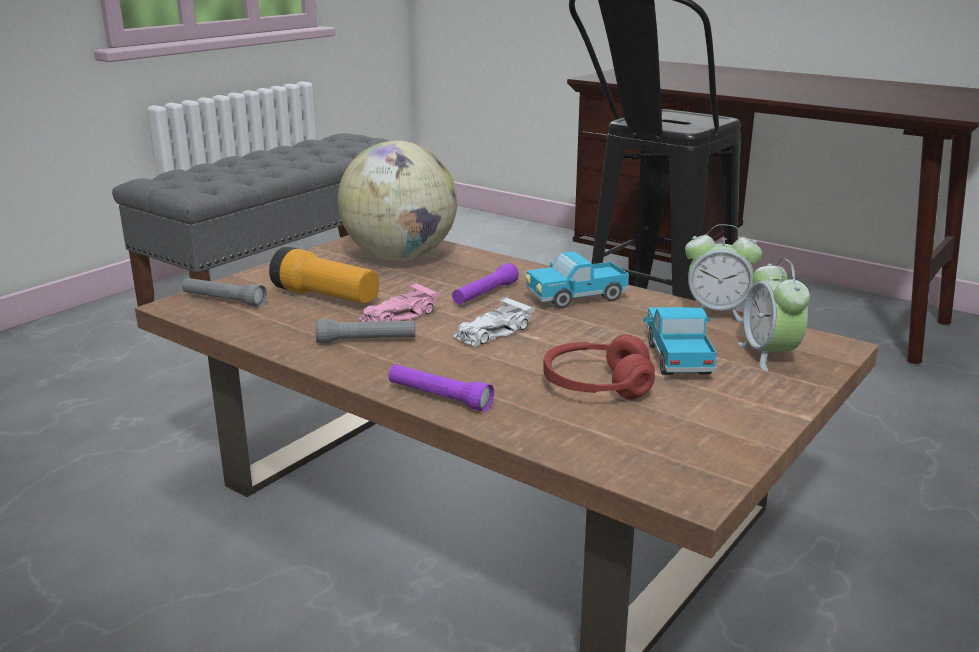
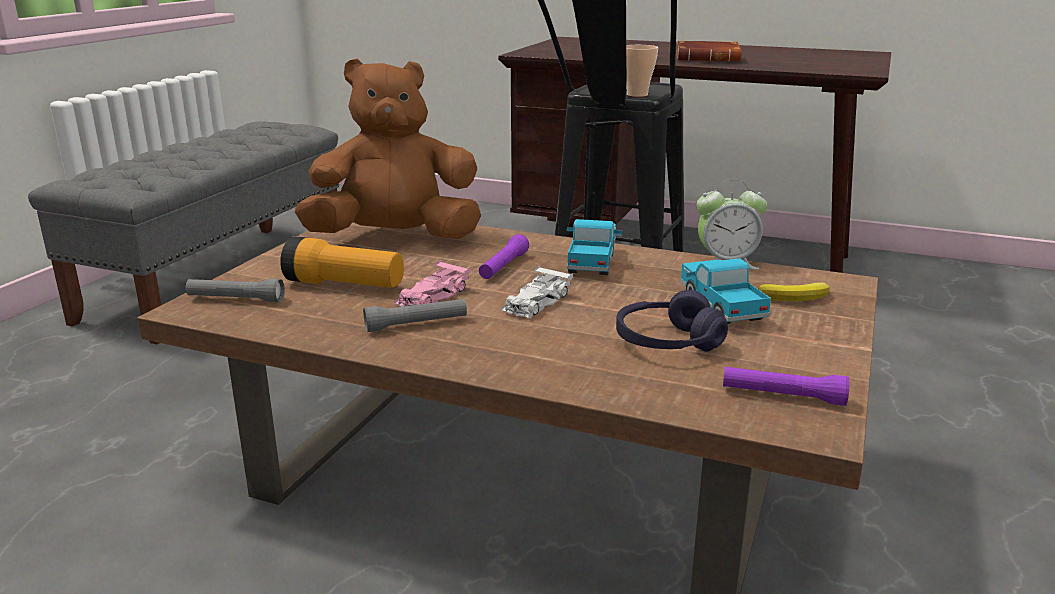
camera: 15 degrees left, 0 degrees up
globe [338,141,457,261] -> brown plush toy [295,59,481,239]
purple flashlight [388,364,494,412] -> purple flashlight moved to [723,366,850,406]
toy truck [525,251,629,309] -> toy truck turned 135 degrees clockwise [567,219,622,275]
red headphones [543,334,655,400] -> purple headphones [616,290,728,352]
alarm clock [738,258,810,372] -> banana [758,282,829,301]
none -> cup [626,45,658,97]
none -> brown book [676,41,742,61]

